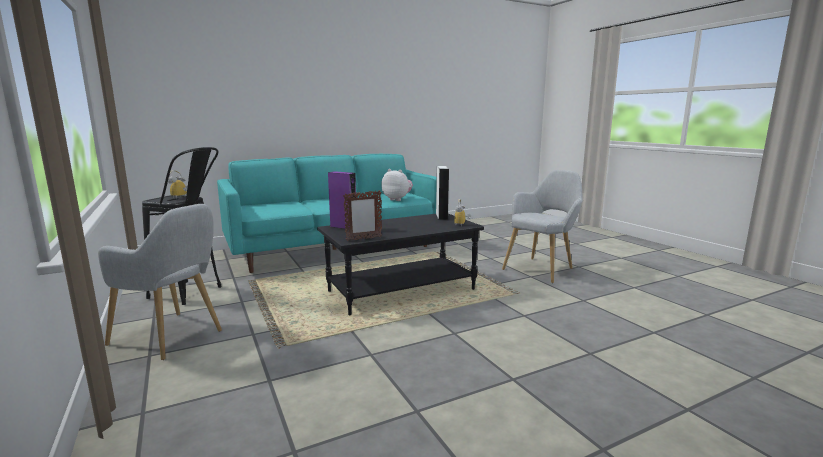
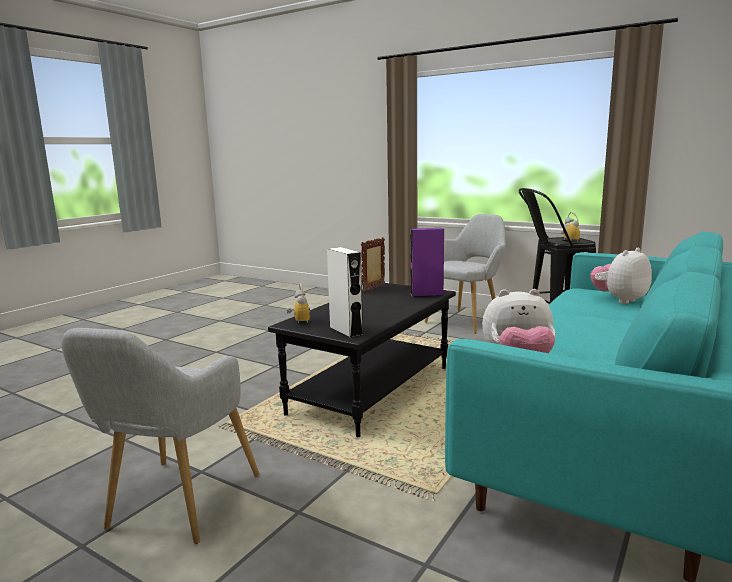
camera: 150 degrees right, 0 degrees up
grey armchair [98,204,222,360] -> grey armchair turned 135 degrees clockwise [425,214,506,334]
none -> plush toy [590,248,652,304]

